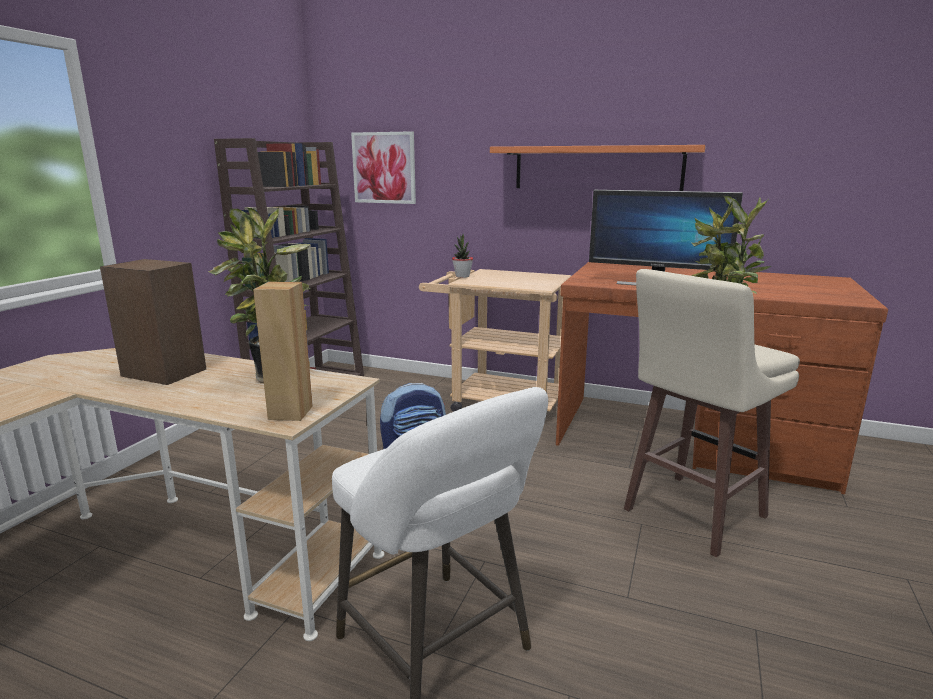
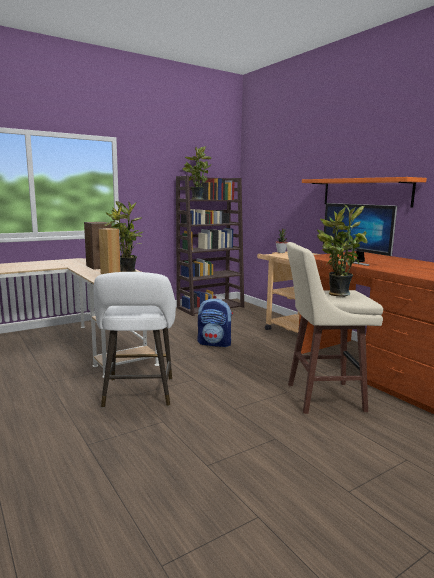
camera: 35 degrees right, 5 degrees down
picture [351,131,416,204] -> none
none -> potted plant [183,146,212,200]

